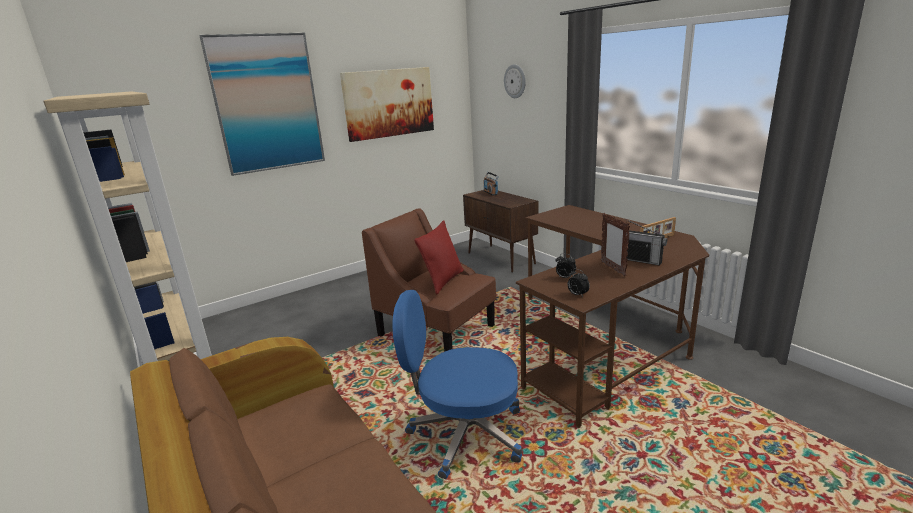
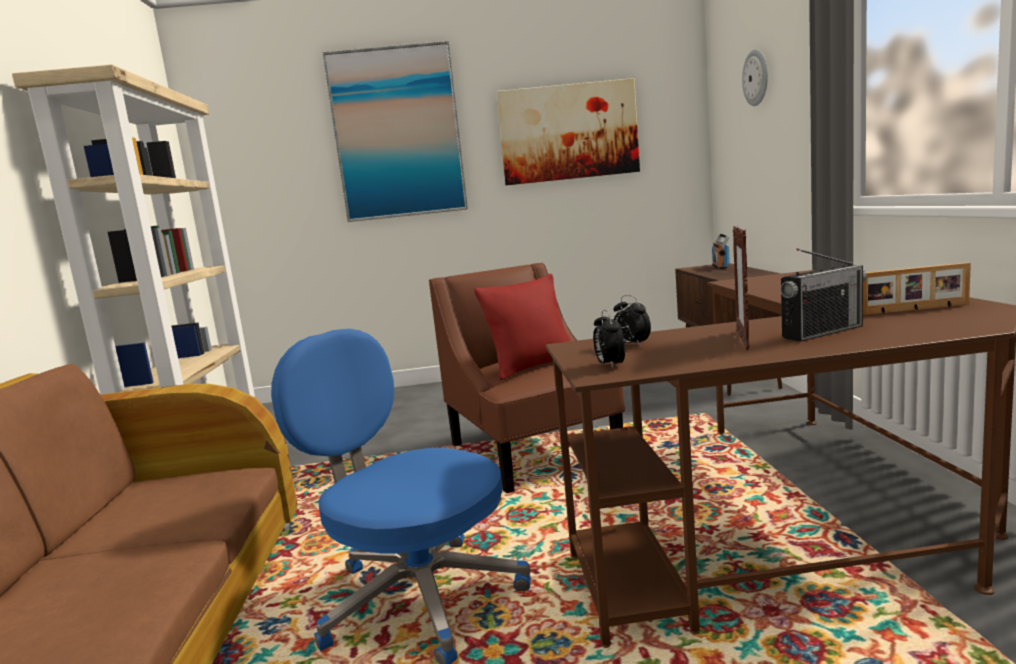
camera: 30 degrees right, 10 degrees down
radio [625,219,667,266] -> radio turned 90 degrees counterclockwise [781,248,867,342]

